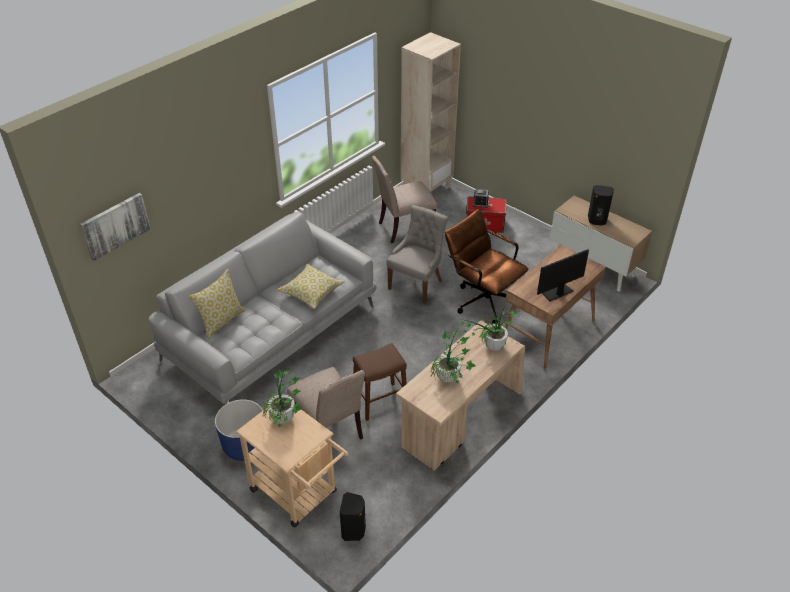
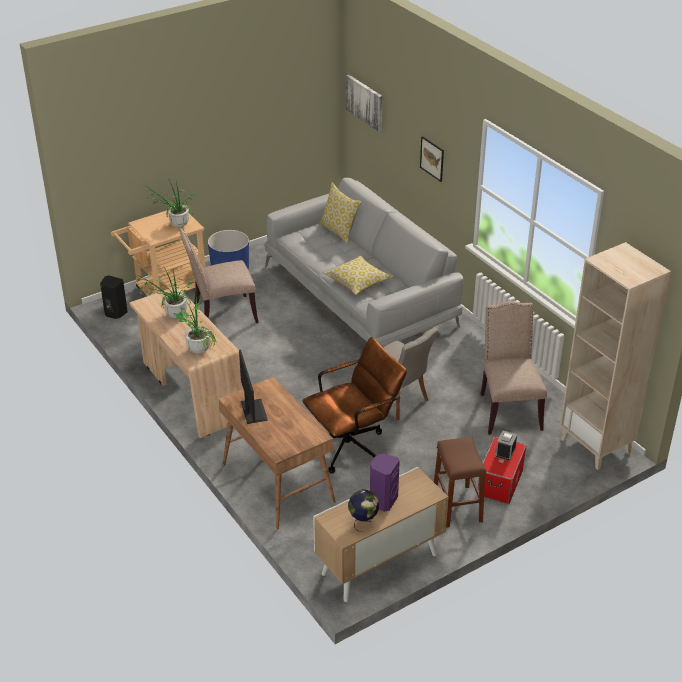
camera: 105 degrees right, 5 degrees down
brown stool [353,343,407,421] -> brown stool moved to [434,437,486,527]
black speaker [588,185,614,226] -> purple speaker [370,454,400,512]
none -> globe [348,490,379,532]
none -> picture [420,136,444,182]

